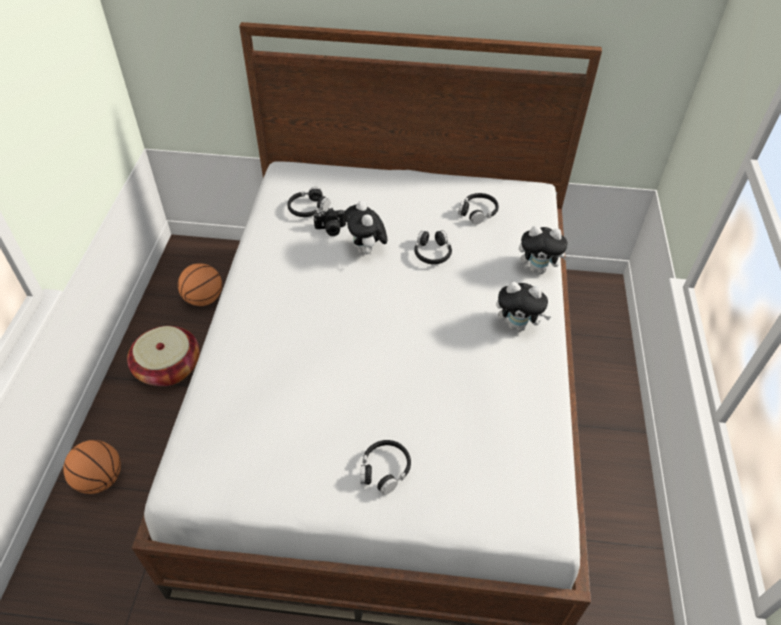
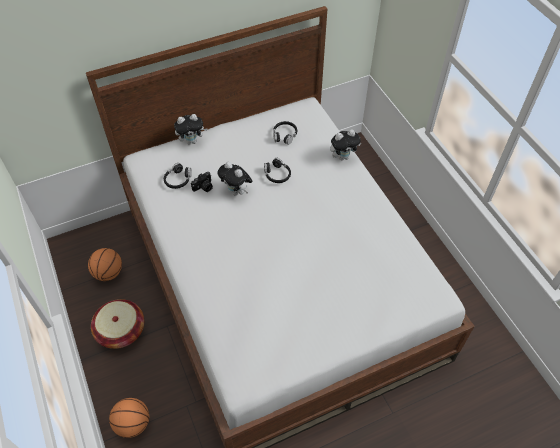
camera: 30 degrees left, 5 degrees up
black headphones [360,440,411,495] -> none
plush toy [496,282,551,331] -> plush toy moved to [174,114,208,145]

